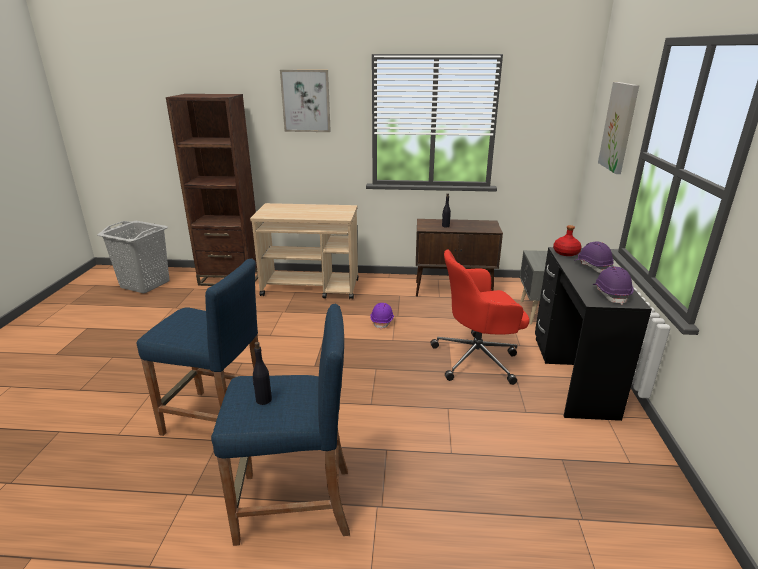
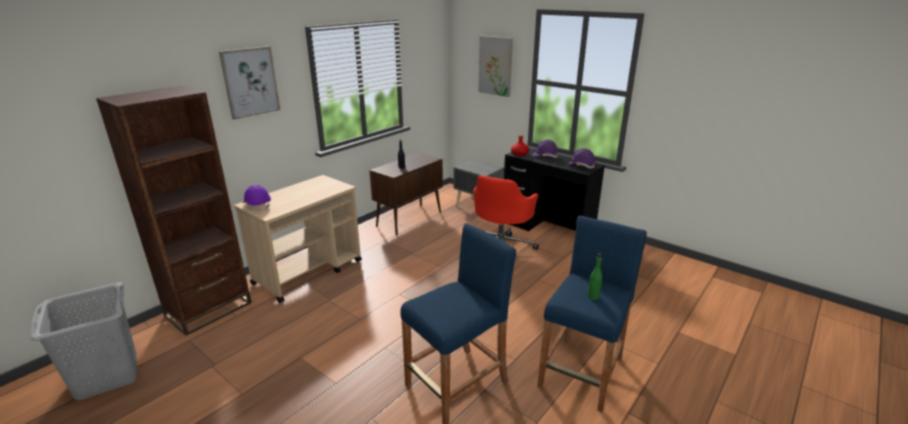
camera: 55 degrees left, 0 degrees up
black bottle [252,342,272,405] -> green bottle [588,253,602,300]
purple hard hat [370,303,394,330] -> purple hard hat moved to [243,185,271,210]

